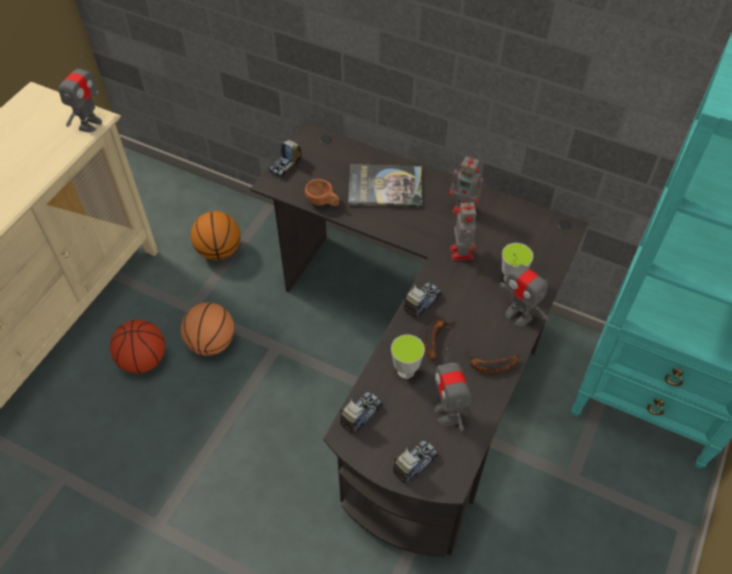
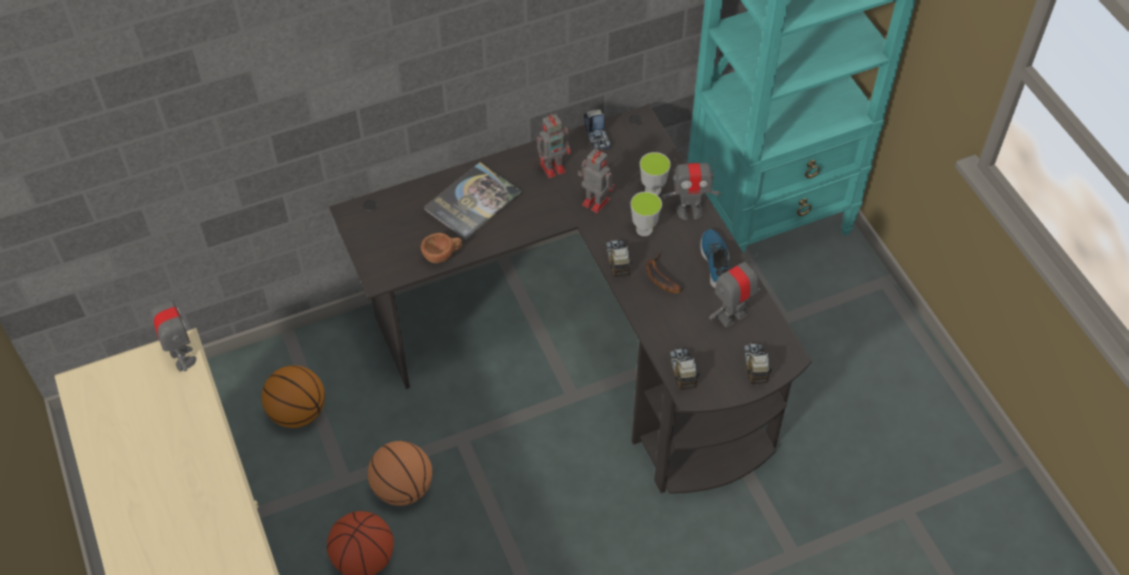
camera: 50 degrees left, 0 degrees up
toy truck [269,140,302,178] -> toy truck moved to [584,110,611,150]
cup [391,334,425,379] -> cup moved to [630,191,662,236]
toy robot [435,348,471,431] -> toy robot turned 120 degrees clockwise [709,253,761,327]
banana [467,350,519,373] -> shoe [700,229,729,288]

